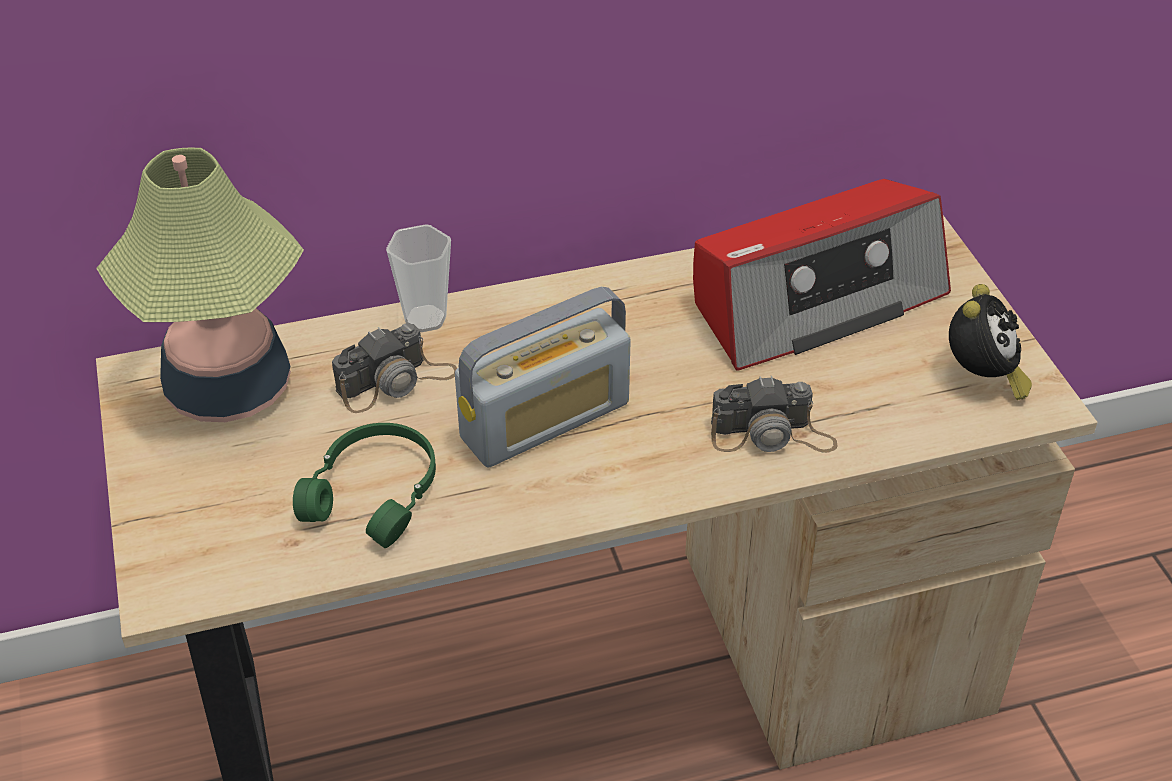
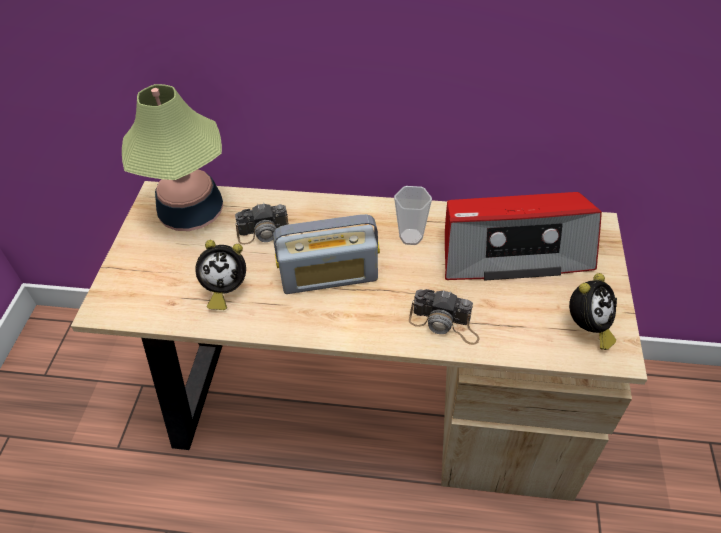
camera: 25 degrees right, 5 degrees up
green headphones [293,423,436,548] -> alarm clock [195,240,246,310]
cup [386,224,451,332] -> cup moved to [394,186,432,245]

